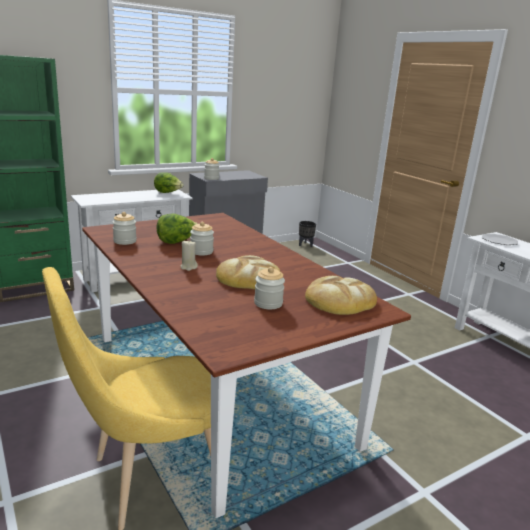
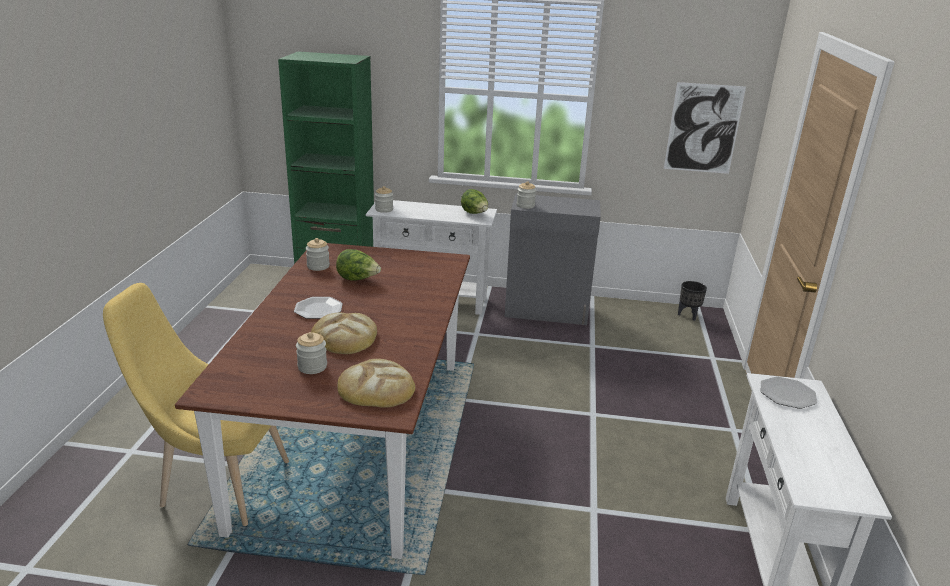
camera: 40 degrees right, 5 degrees up
beige candle [180,241,198,271] -> plate [294,297,343,319]
jar [190,222,214,256] -> jar moved to [375,186,393,213]
none -> picture [664,82,746,174]

